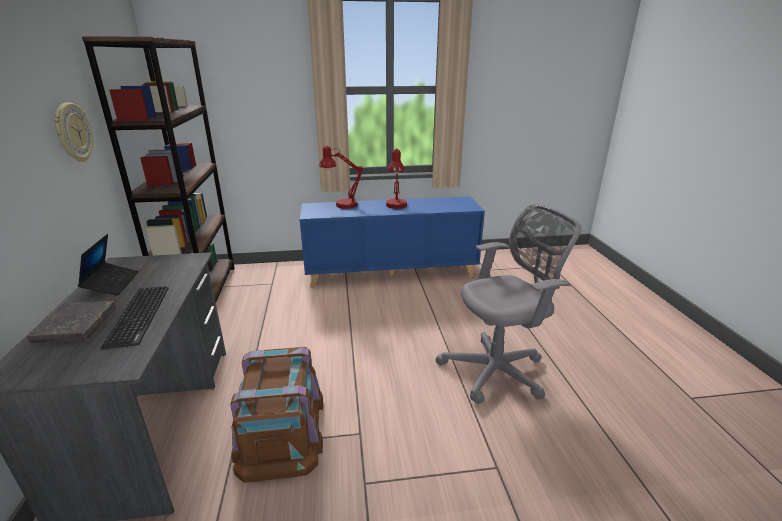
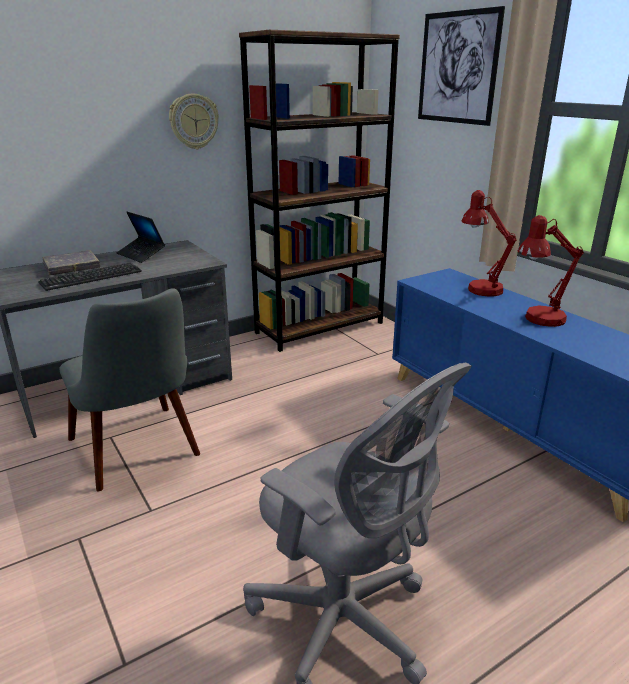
camera: 65 degrees right, 0 degrees up
laptop [77,234,139,296] -> laptop turned 75 degrees clockwise [117,212,165,263]
brown storage box [230,347,323,483] -> grey chair [59,288,200,491]
none -> picture [418,6,505,126]

